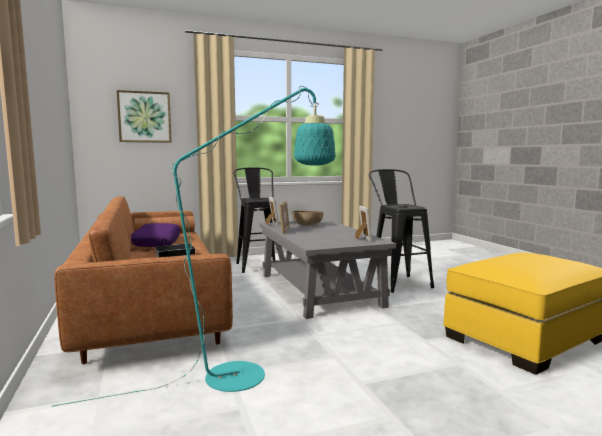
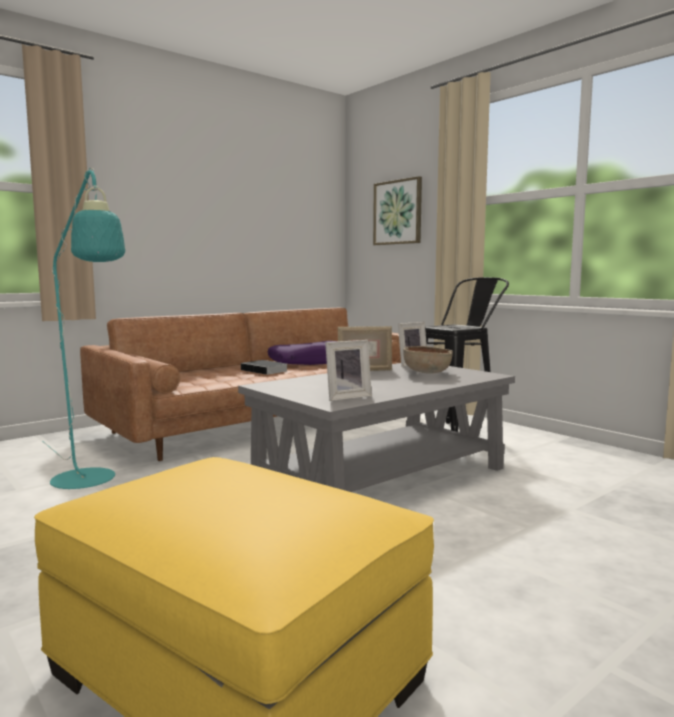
camera: 70 degrees right, 0 degrees up
black stool [369,169,434,293] -> none

